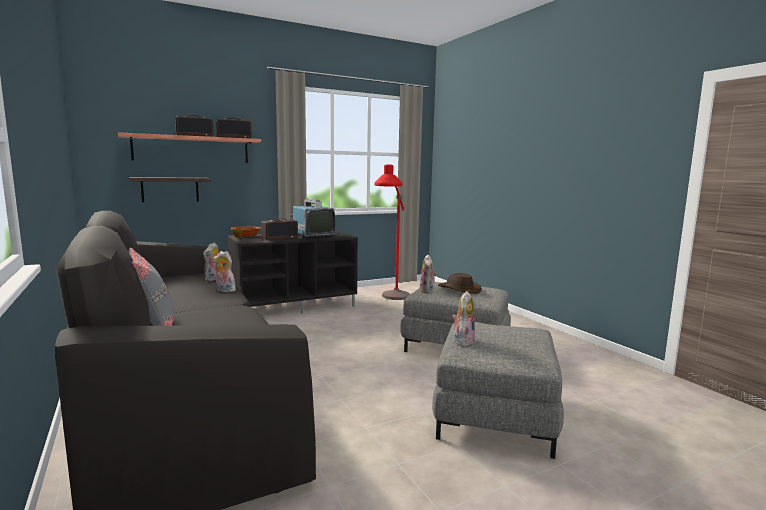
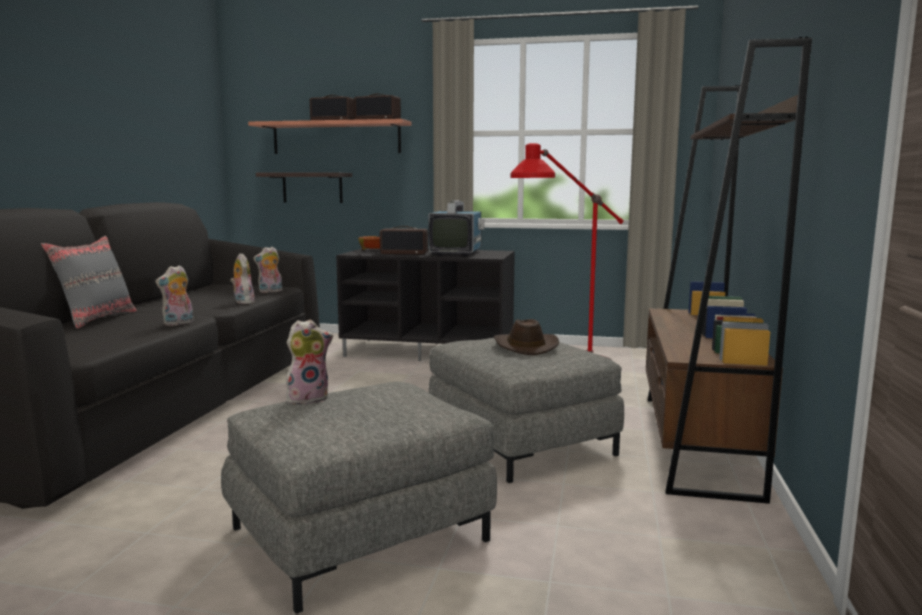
camera: 40 degrees right, 0 degrees up
plush toy [419,255,437,293] -> plush toy moved to [155,265,193,326]
none -> brown bookcase [646,37,812,504]

